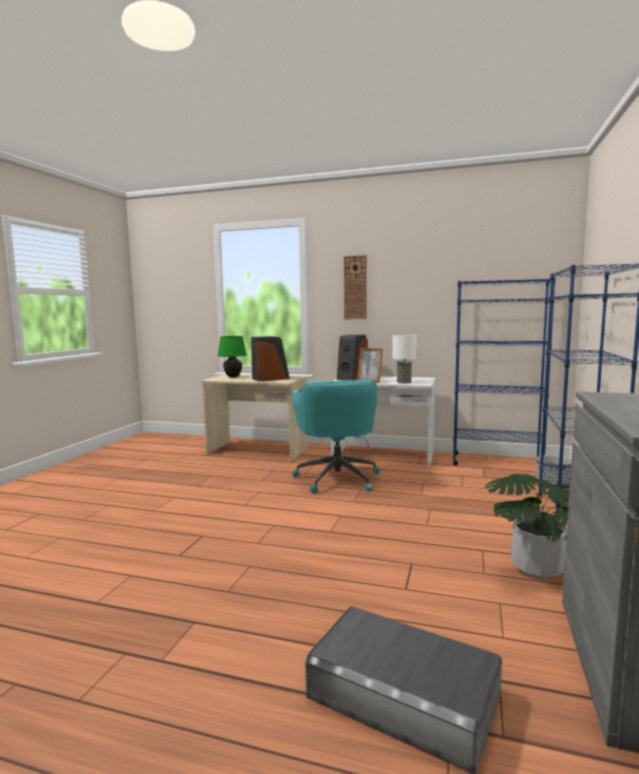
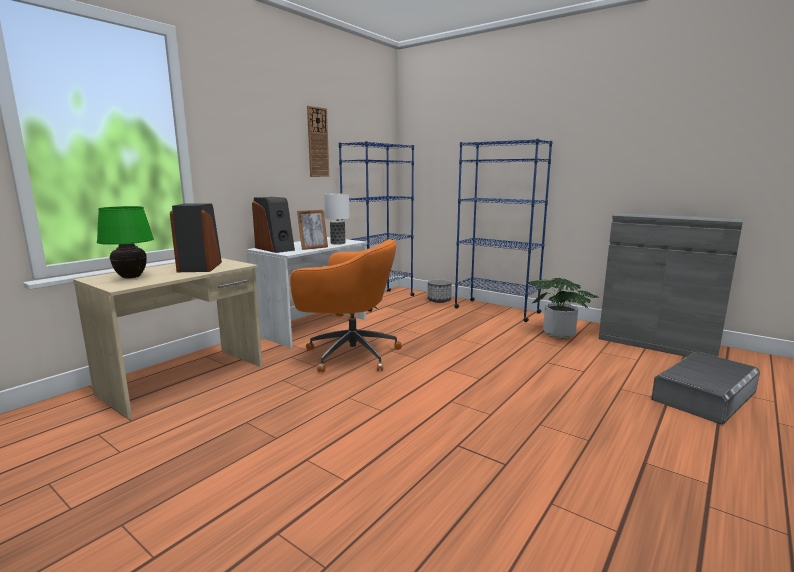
camera: 70 degrees left, 5 degrees up
turquoise office chair [292,380,380,494] -> orange office chair [290,239,402,372]
wall clock [344,255,367,319] -> wall clock moved to [307,106,329,177]

